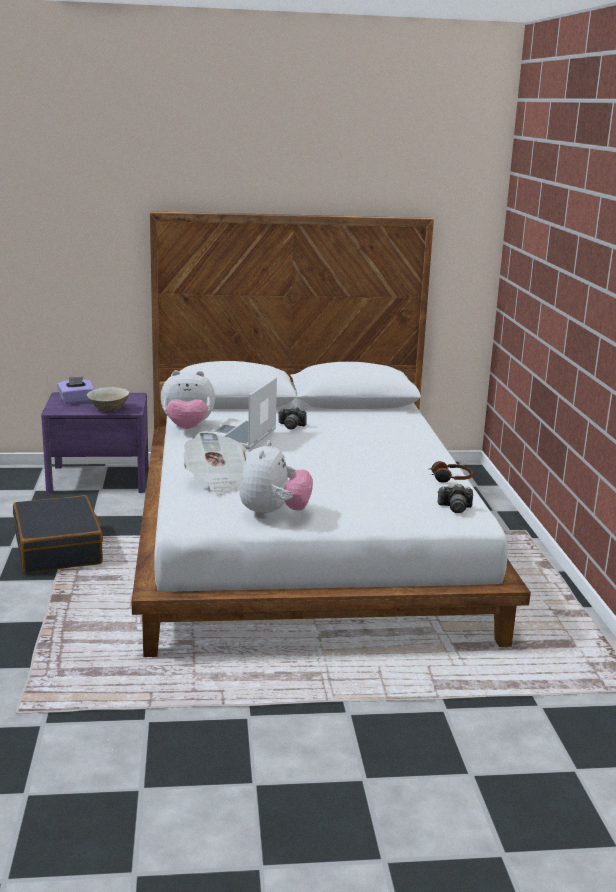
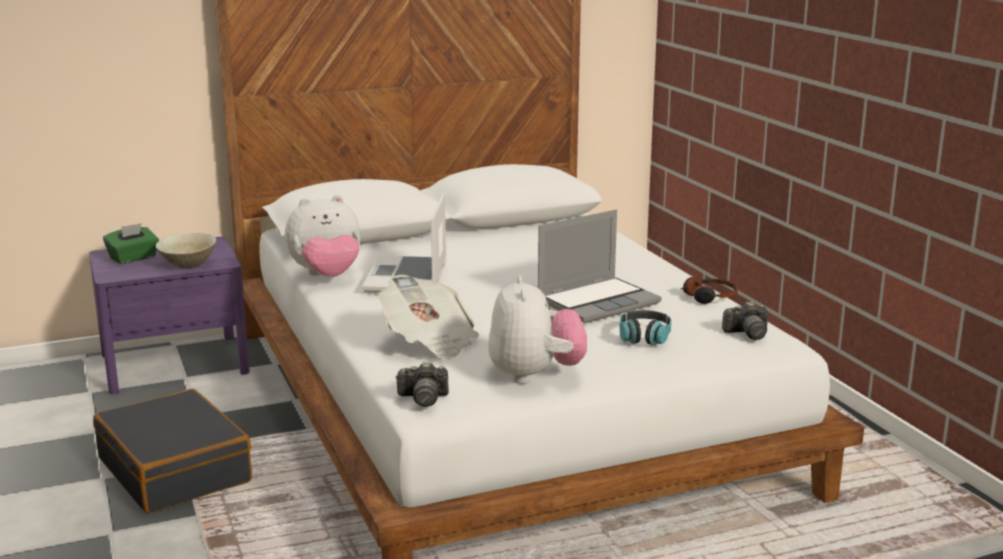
camera: 15 degrees left, 0 degrees up
purple tissue box [57,377,94,404] -> green tissue box [103,223,159,264]
camera [278,407,306,429] -> camera moved to [395,362,449,407]
none -> laptop [538,209,662,323]
none -> headphones [620,310,671,345]

